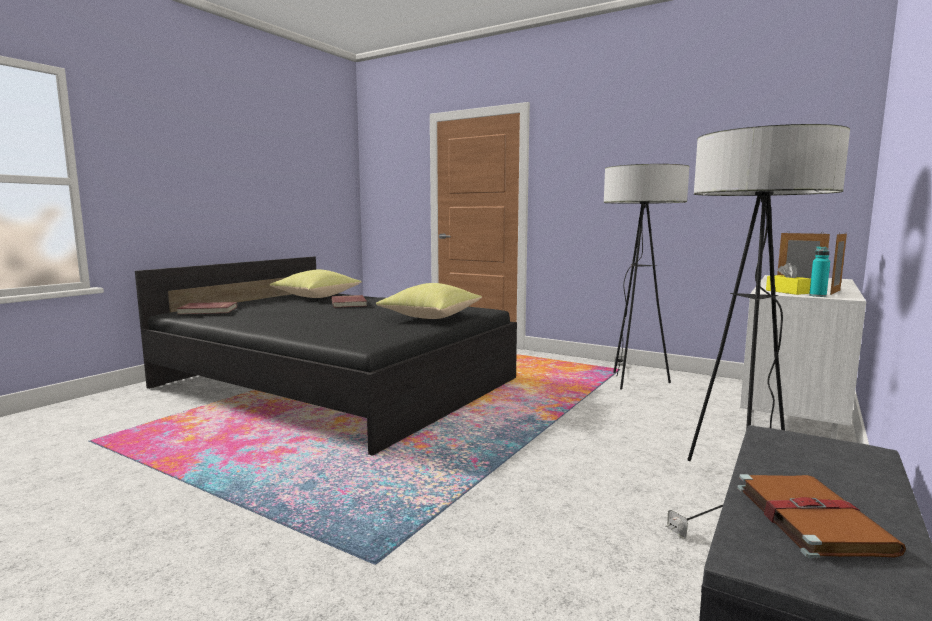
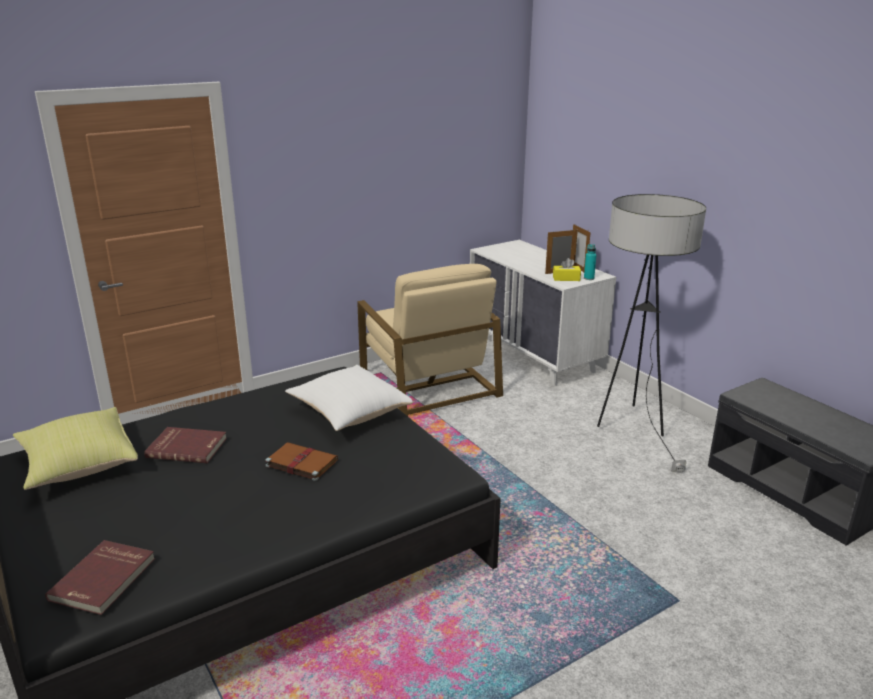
camera: 65 degrees left, 15 degrees up
yellow pillow [376,283,482,319] -> white pillow [285,365,413,431]
floor lamp [604,164,689,390] -> beige armchair [357,264,503,416]
brown book [737,474,906,558] -> brown book moved to [265,442,338,481]

